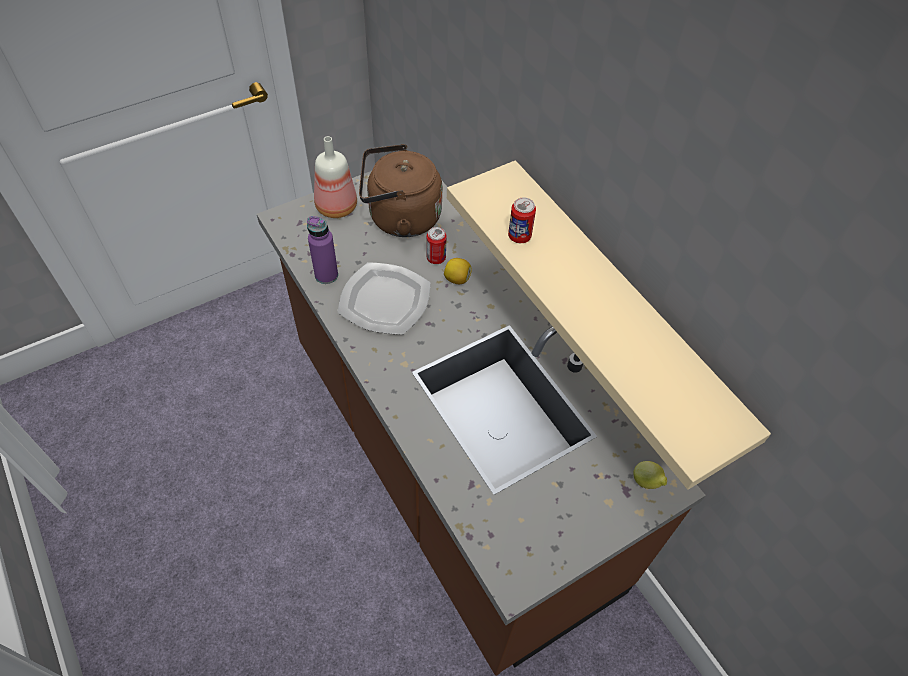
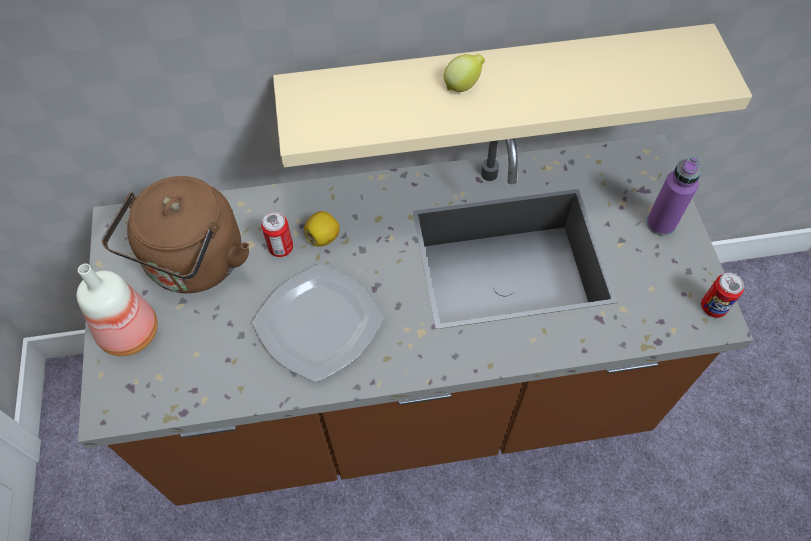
camera: 65 degrees left, 5 degrees up
purple bottle [307,216,338,284] -> purple bottle moved to [646,157,702,236]
can [508,198,536,243] -> can moved to [701,273,744,318]
lemon [633,461,667,489] -> lemon moved to [444,54,485,92]

